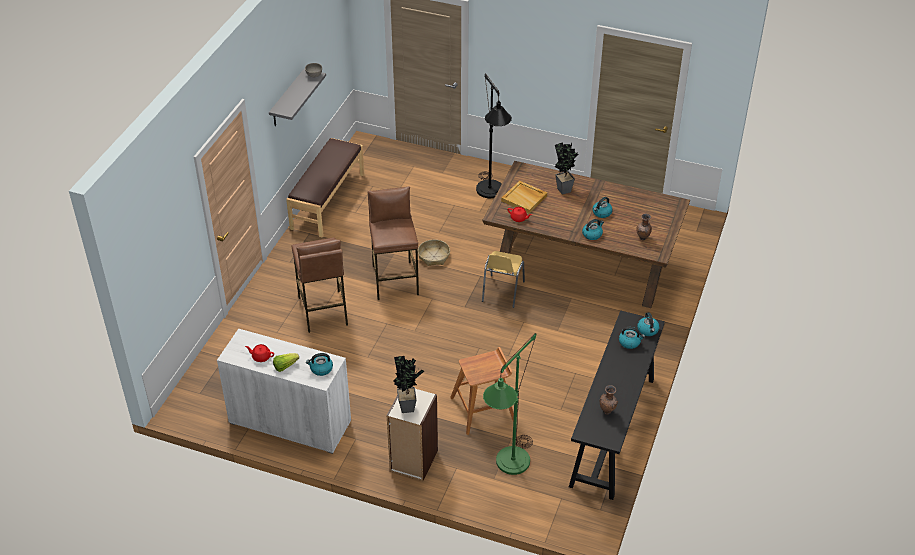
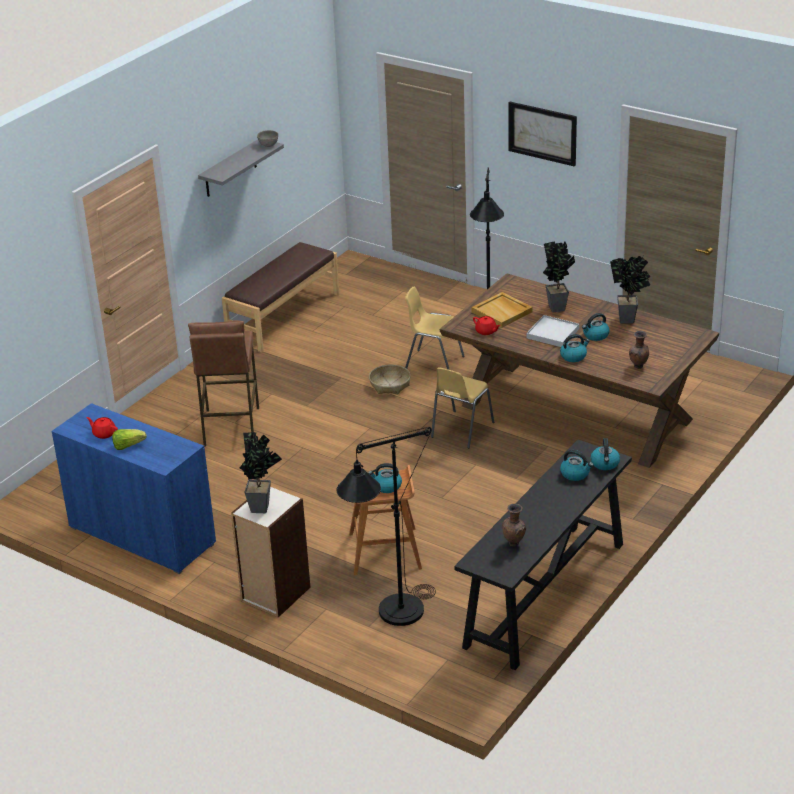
camera: 15 degrees right, 10 degrees down
white cabinet [217,329,351,454] -> blue cabinet [51,403,216,574]
kettle [306,353,333,376] -> kettle moved to [368,463,402,493]
brown stool [368,186,419,300] -> none
green floor lamp [483,333,536,475] -> black floor lamp [337,427,436,626]
none -> yellow chair [405,287,465,370]
none -> picture [508,102,577,166]
none -> white tray [526,315,579,347]
none -> potted plant [610,256,650,323]

